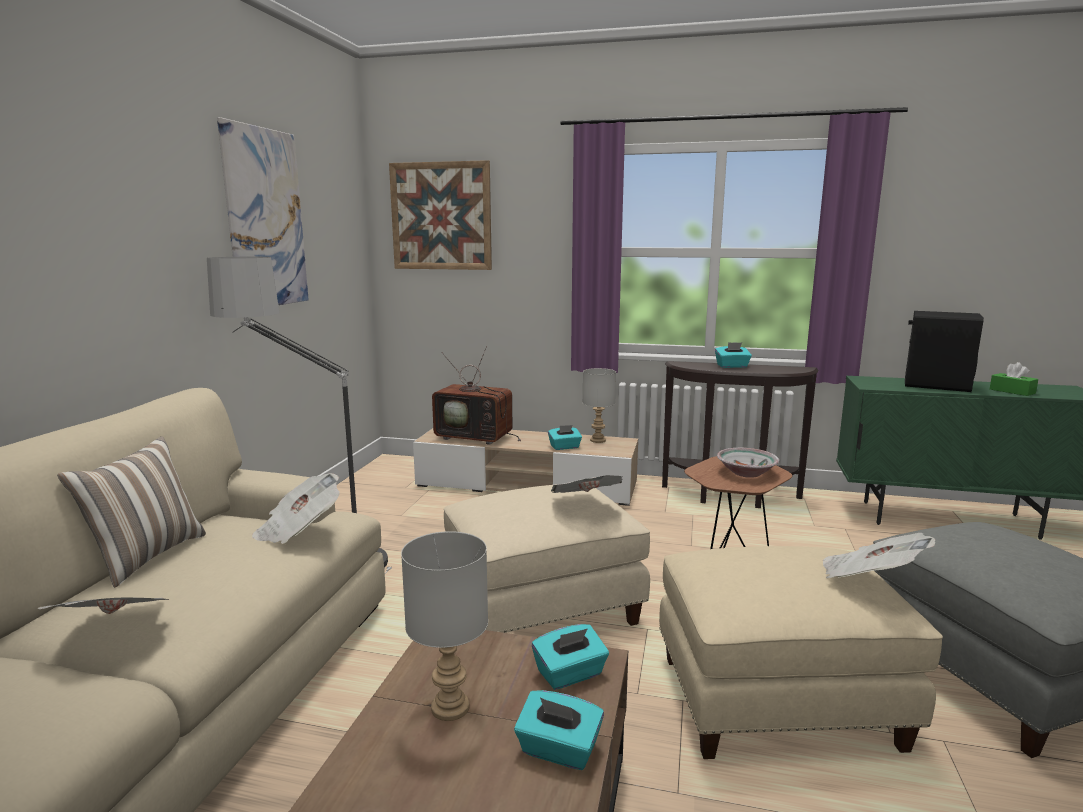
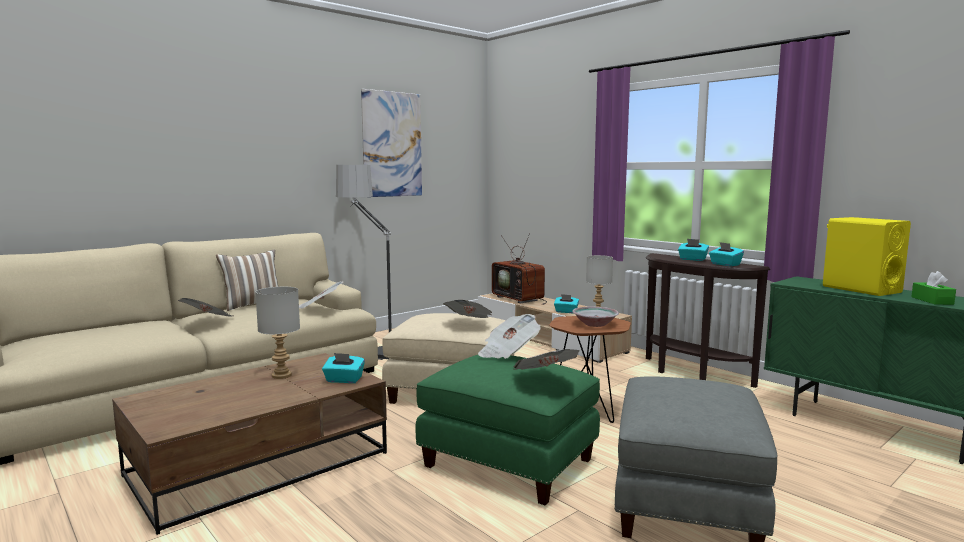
camera: 35 degrees right, 5 degrees down
picture [389,160,492,270] -> none
turquoise tissue box [514,690,604,770] -> turquoise tissue box moved to [709,242,744,266]
beige ottoman [659,546,943,759] -> green ottoman [416,355,600,506]
black speaker [905,311,984,392] -> yellow speaker [823,217,911,296]
none -> newspaper [478,314,540,359]

